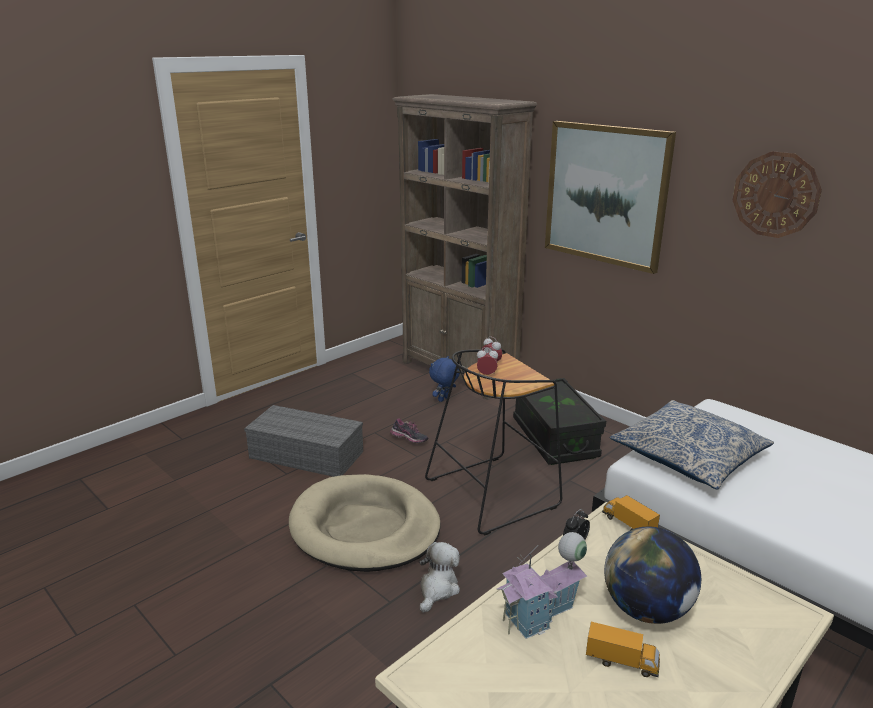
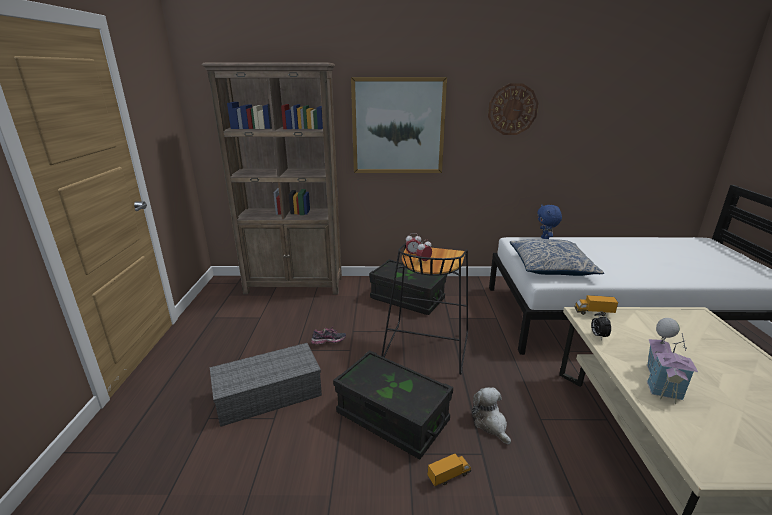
camera: 45 degrees left, 0 degrees up
beige dog bed [289,474,441,572] -> black storage box [333,350,453,459]
blue plush toy [429,356,460,402] -> blue plush toy moved to [537,205,562,239]
toy truck [586,622,660,677] -> toy truck moved to [428,454,471,486]
globe [604,526,701,624] -> none

